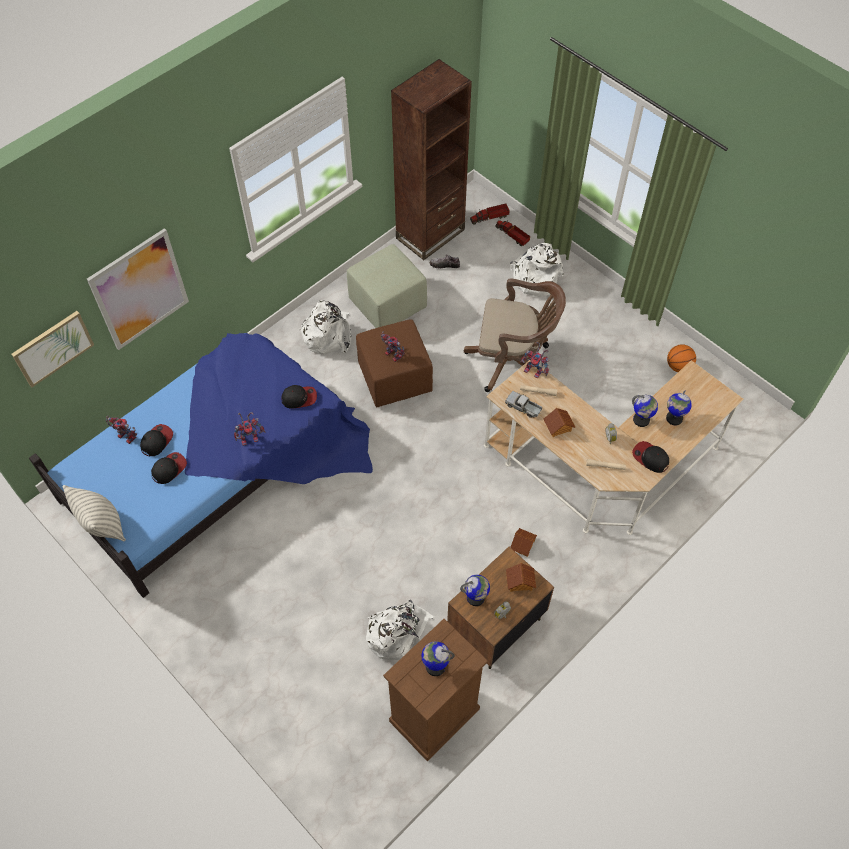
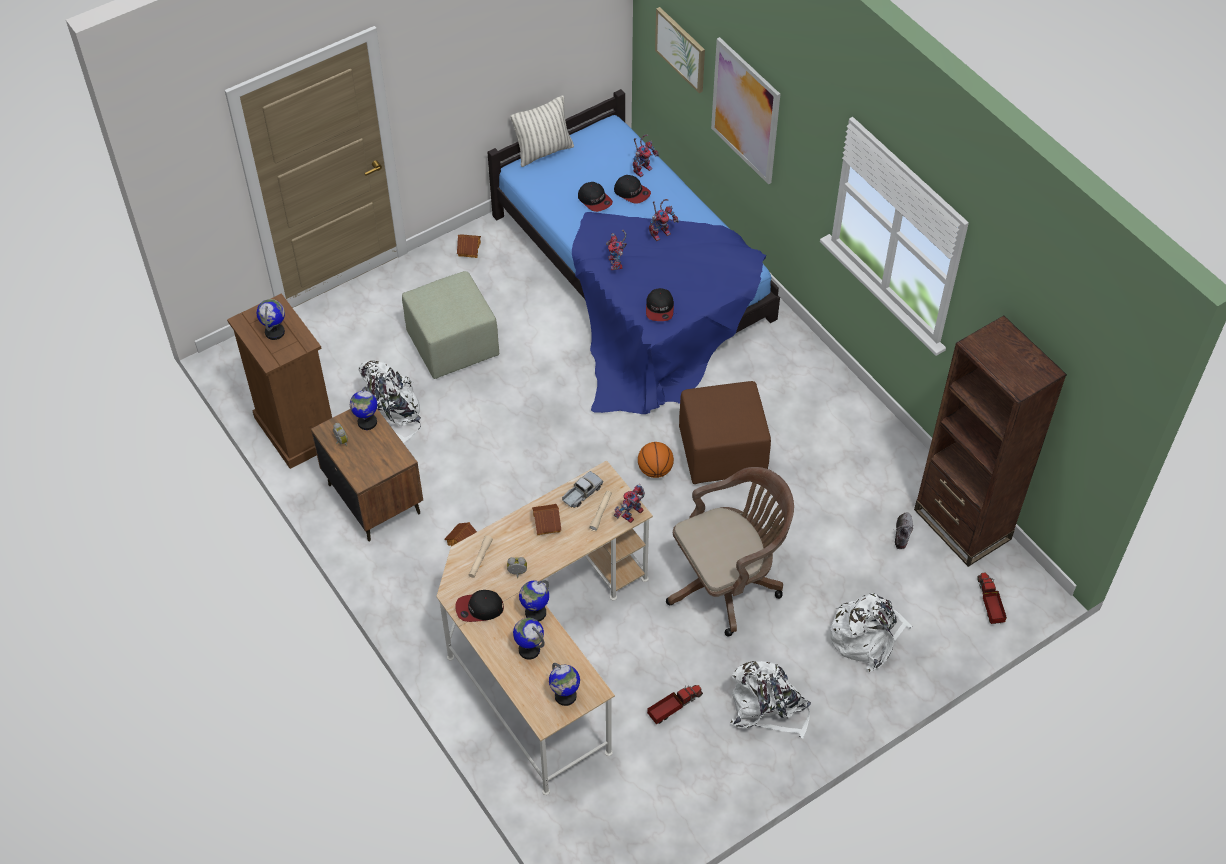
camera: 100 degrees right, 5 degrees down
white backpack [299,300,351,355] -> white backpack moved to [730,661,811,738]
green ottoman [347,244,427,328] -> green ottoman moved to [402,271,499,379]
toy robot [381,331,405,362] -> toy robot moved to [649,199,679,241]
brown office chair [464,278,566,392] -> brown office chair turned 135 degrees counterclockwise [666,467,794,637]
toy truck [495,220,530,246] -> toy truck moved to [647,685,703,724]
toy house [506,563,536,592] -> toy house moved to [457,234,481,258]
cap [632,441,669,473] -> cap turned 150 degrees counterclockwise [455,590,504,622]
basketball [667,344,696,372] -> basketball moved to [638,442,674,478]
none -> globe [549,663,580,706]

